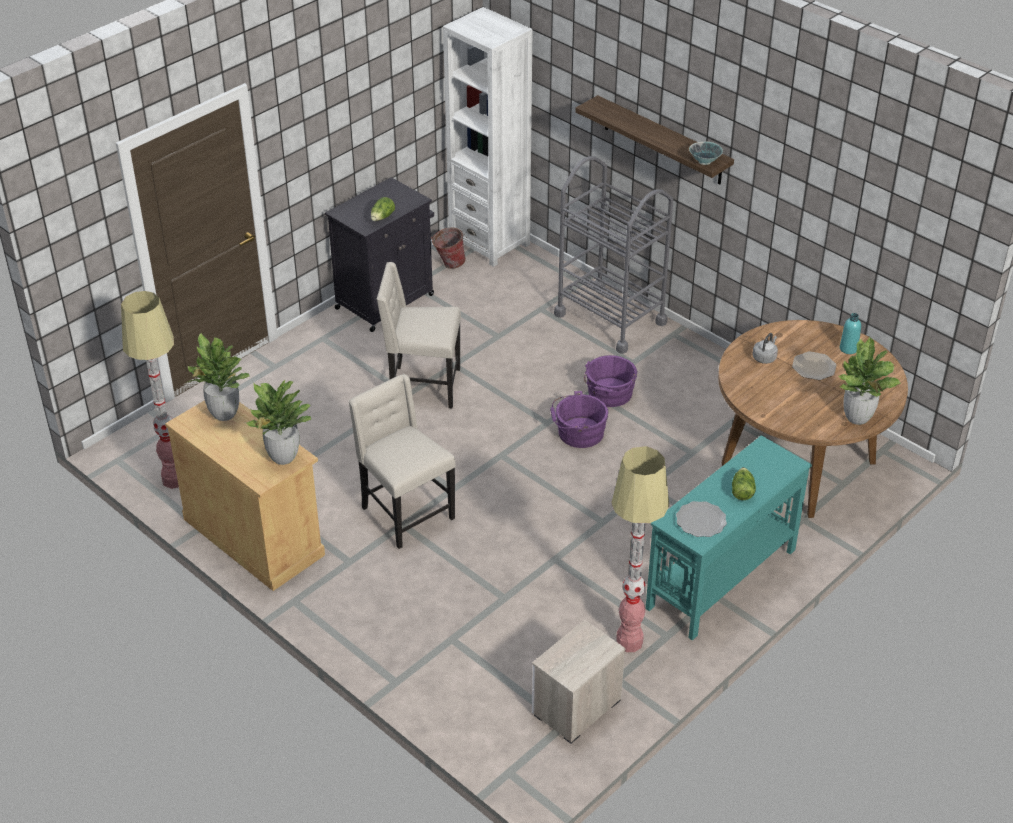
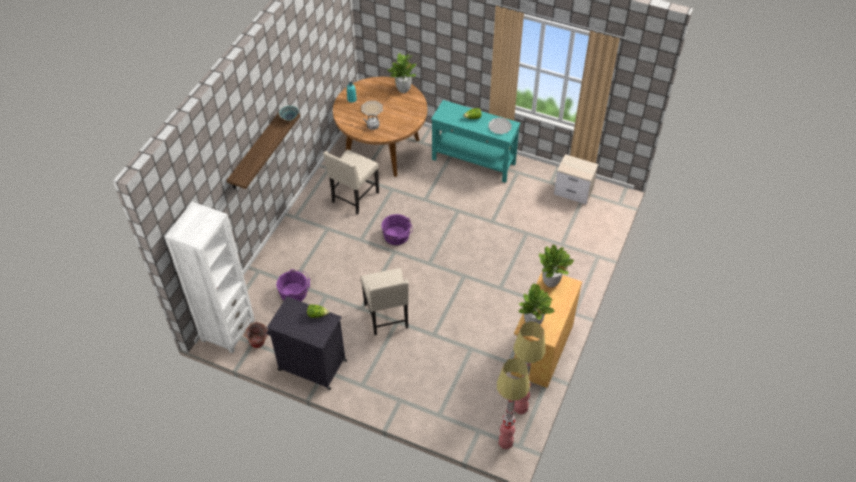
camera: 110 degrees left, 10 degrees up
beige chair [349,374,456,549] -> beige chair moved to [323,149,379,215]
grey cart [554,156,673,354] -> none
purple bucket [584,355,637,407] -> purple bucket moved to [276,269,310,301]
floor lamp [611,446,670,652] -> floor lamp moved to [497,358,530,449]

